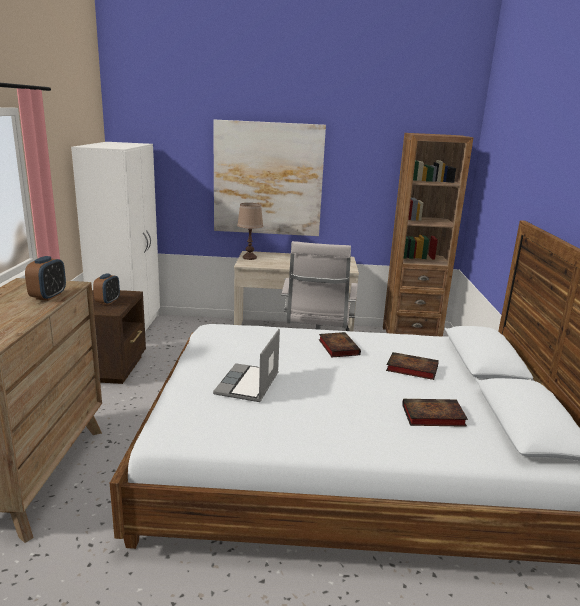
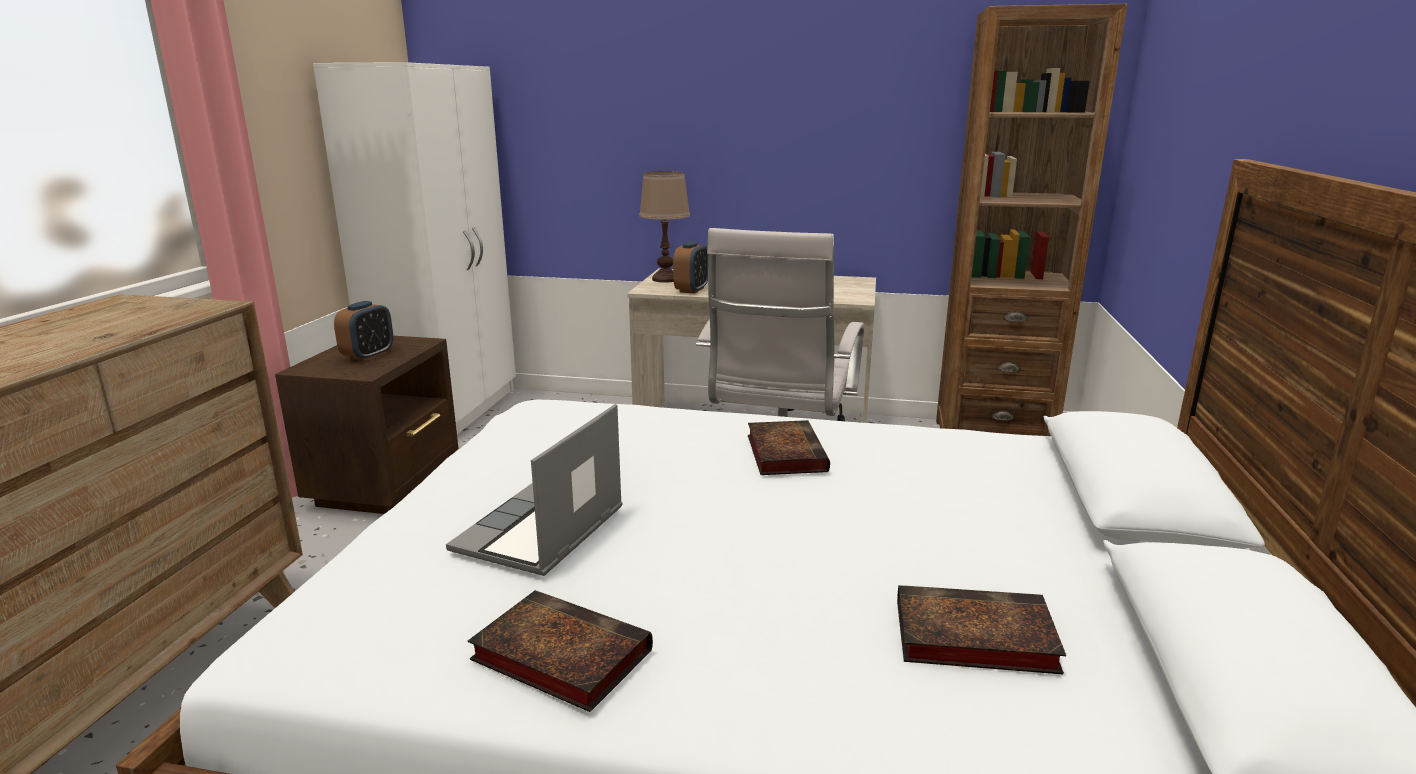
camera: 10 degrees right, 0 degrees up
alarm clock [25,256,66,301] -> alarm clock moved to [673,241,708,294]
picture [213,120,326,236] -> none
book [386,352,439,380] -> book moved to [468,590,653,712]

